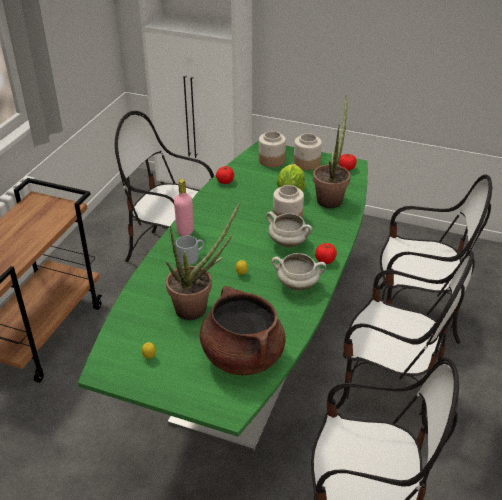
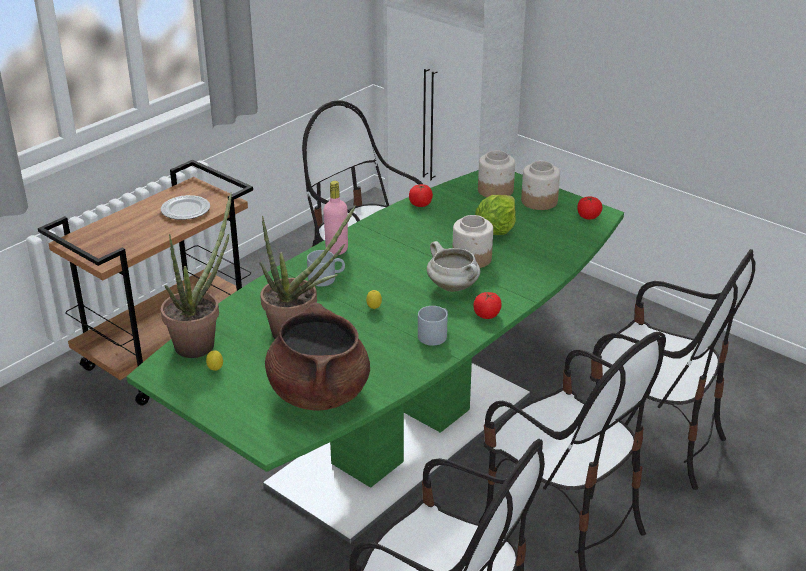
camera: 20 degrees right, 5 degrees down
white cooking pot [272,253,326,291] -> grey mug [418,306,448,346]
potted plant [313,95,350,208] -> potted plant moved to [161,192,232,358]
none -> plate [161,195,210,220]

